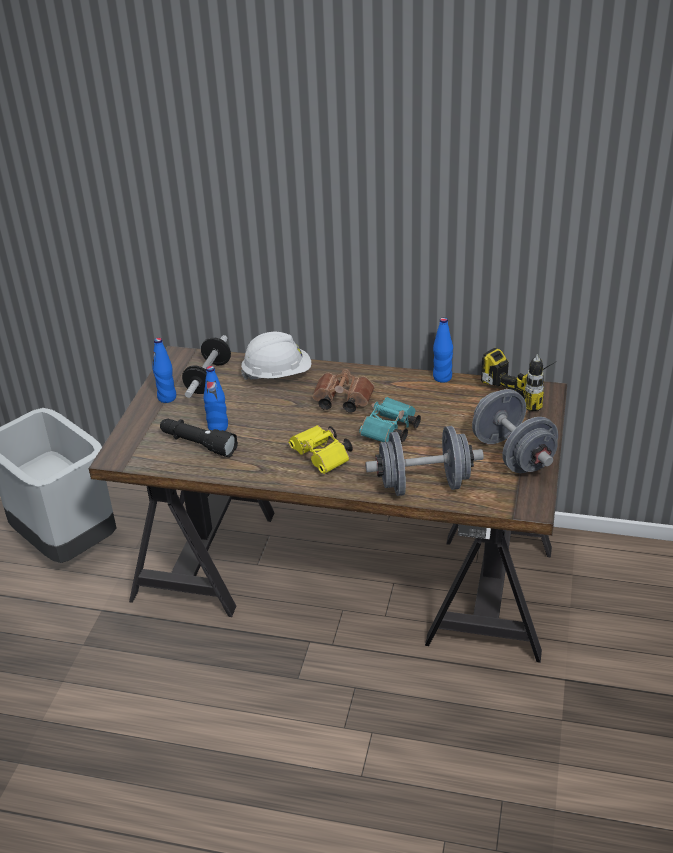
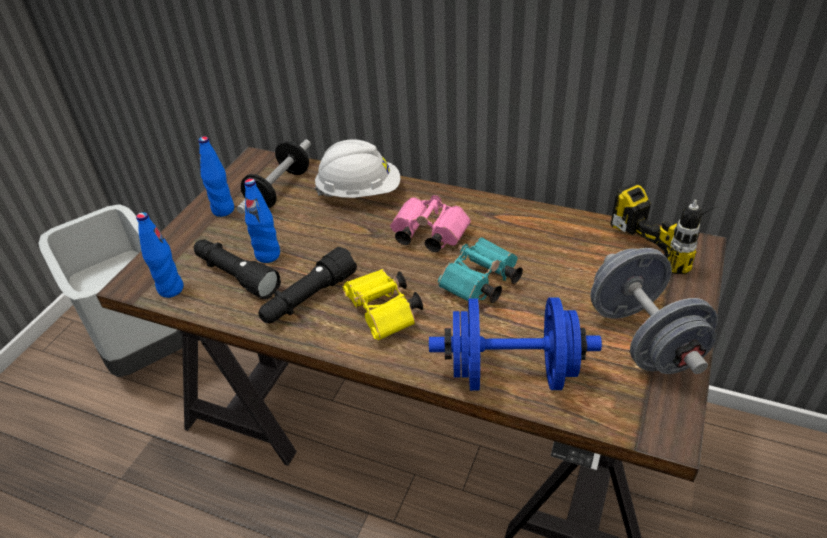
camera: 10 degrees right, 5 degrees up
brown binoculars [312,369,375,413] -> pink binoculars [390,195,471,252]
grey dumbbell [365,426,484,496] -> blue dumbbell [429,297,602,391]
blue bottle [433,317,453,383] -> blue bottle moved to [136,212,184,298]
none -> black flashlight [258,247,357,323]

